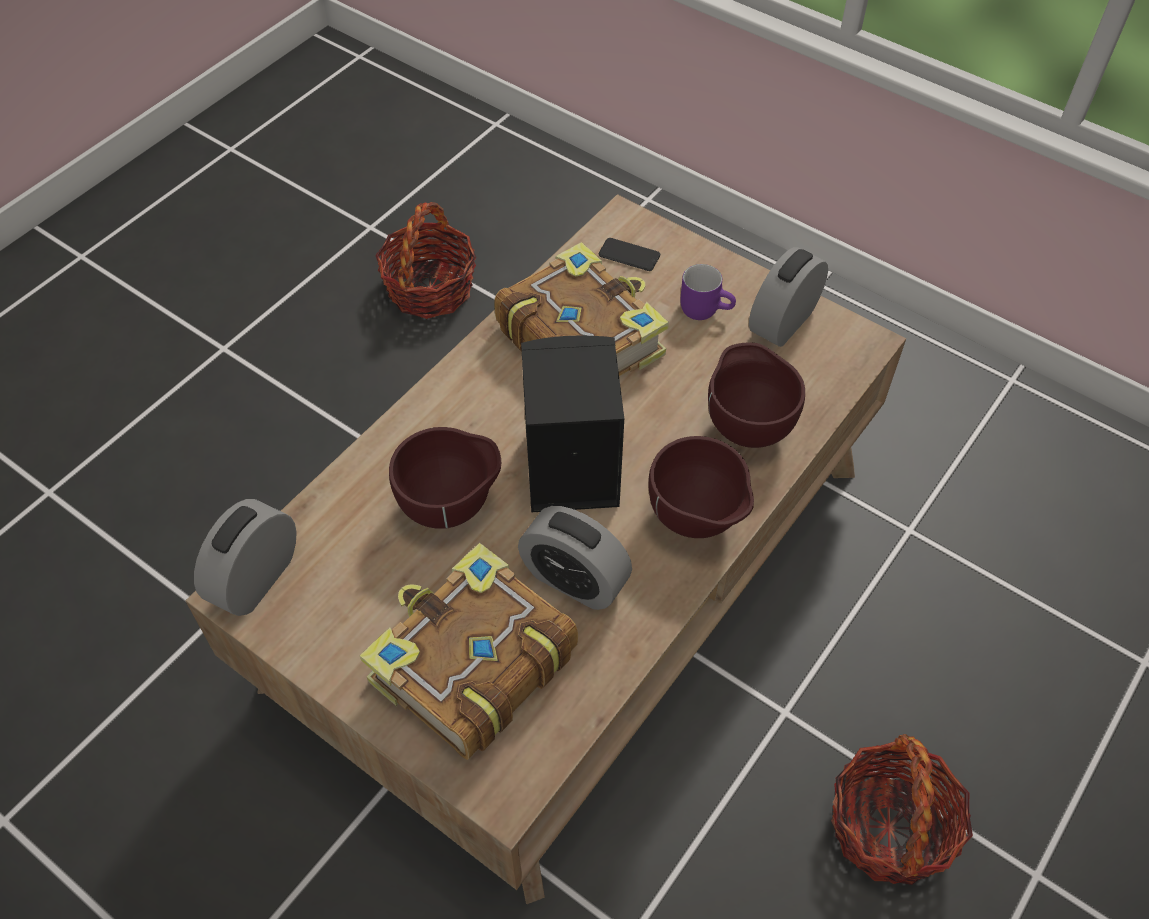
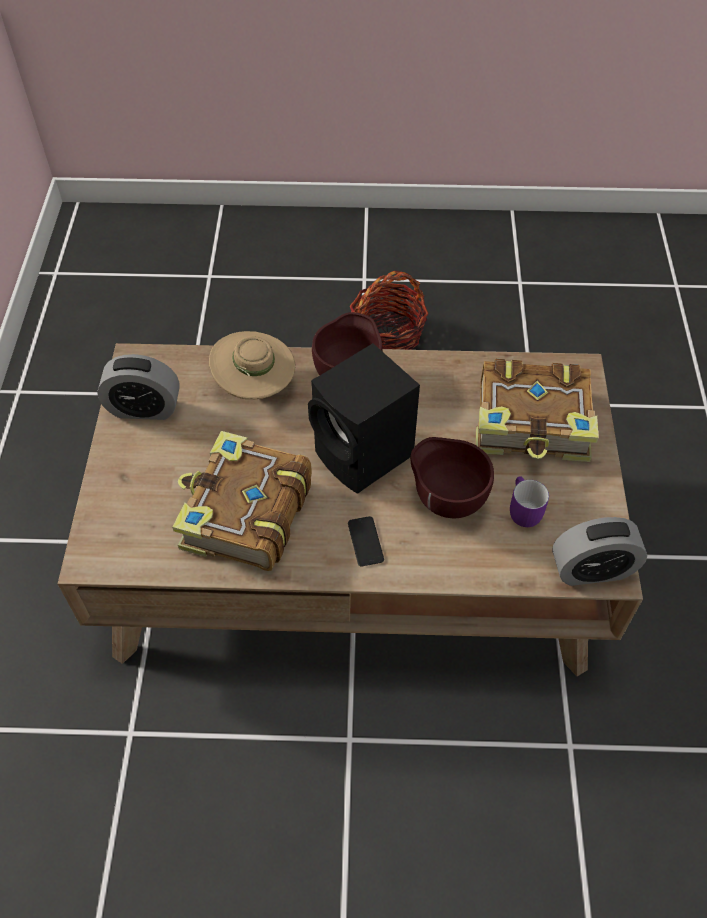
camera: 125 degrees left, 0 degrees up
basket [375,202,477,319] -> none
alarm clock [518,506,632,610] -> none
phone [599,238,660,271] -> phone moved to [348,516,384,566]
purple mug [680,264,736,320] -> purple mug moved to [510,476,549,527]
brown bowl [708,342,805,448] -> beige hat [209,331,295,400]

